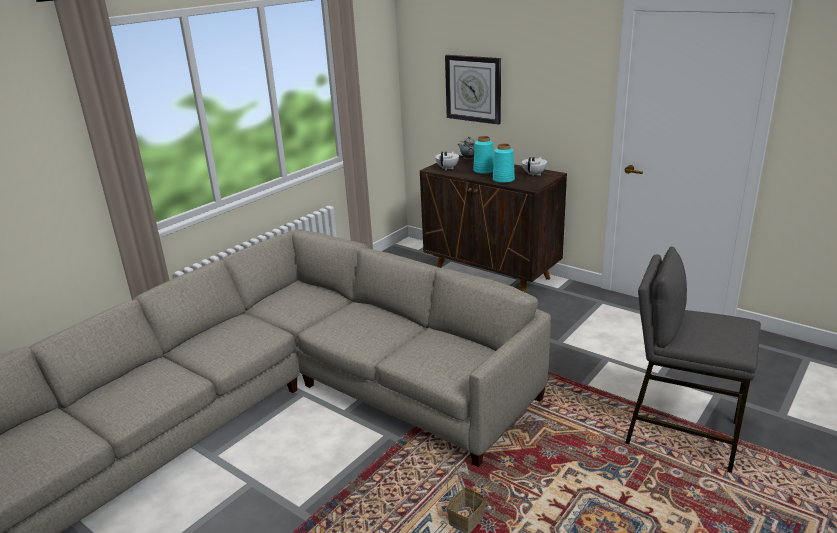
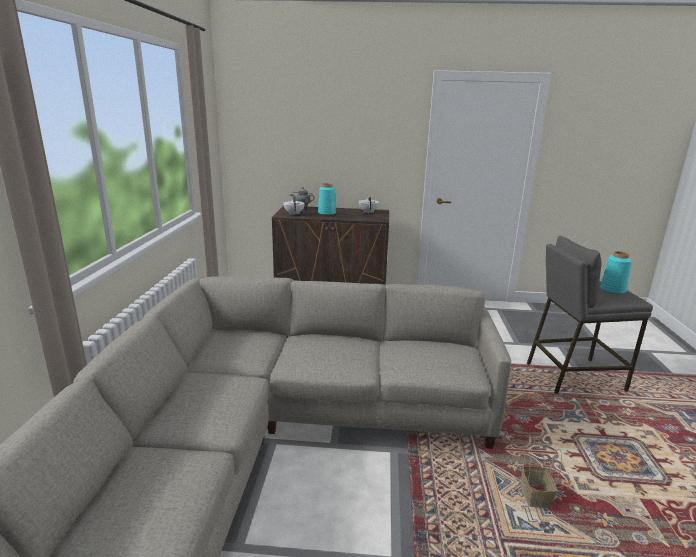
camera: 35 degrees left, 5 degrees down
wall clock [445,55,501,125] -> none
turquoise vase [493,143,515,183] -> turquoise vase moved to [600,251,632,294]

